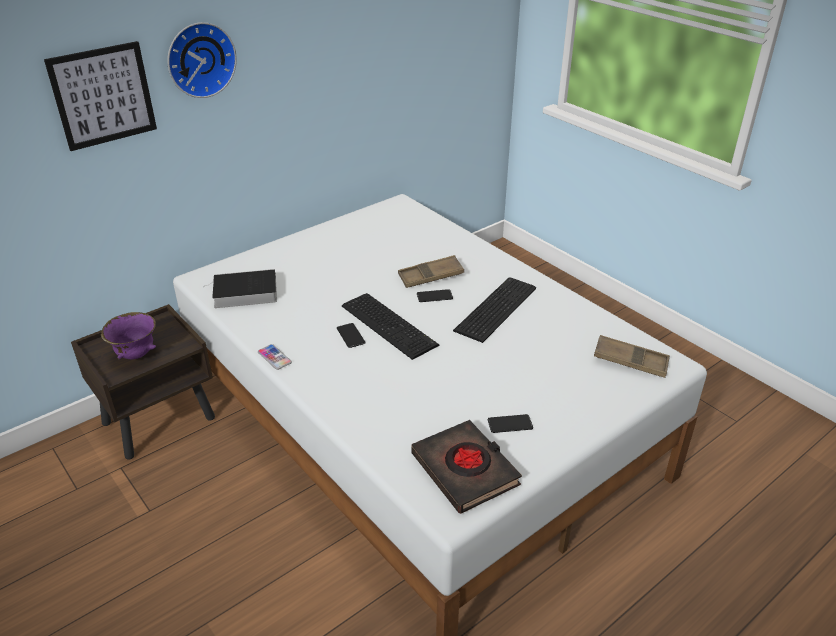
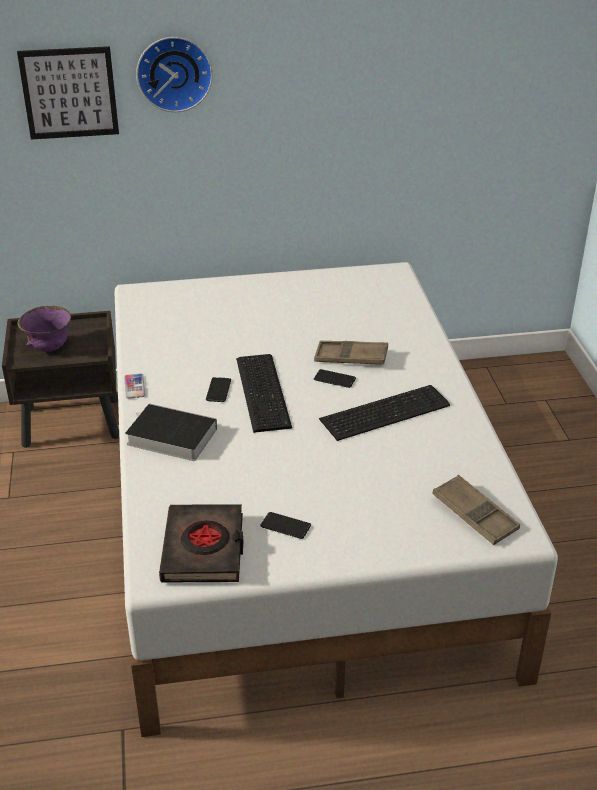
camera: 30 degrees right, 0 degrees up
book [204,269,277,308] -> book moved to [125,403,217,461]

